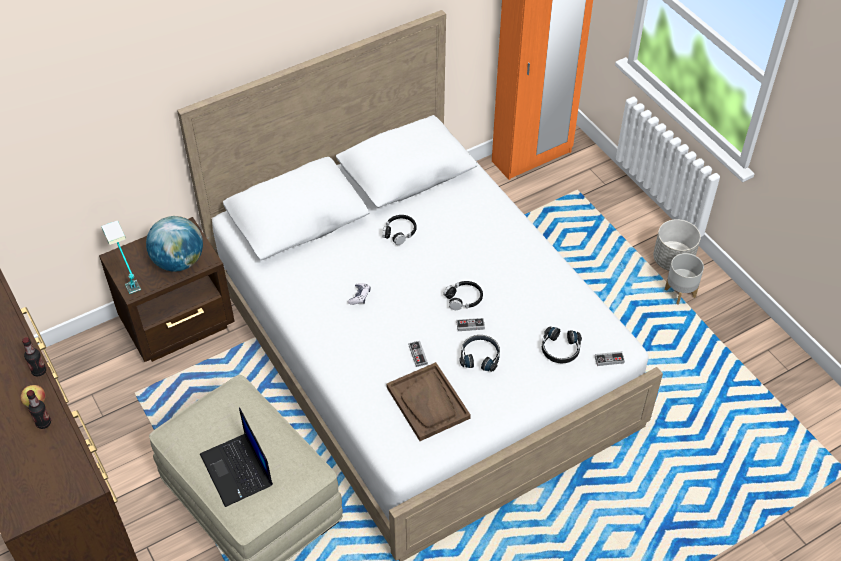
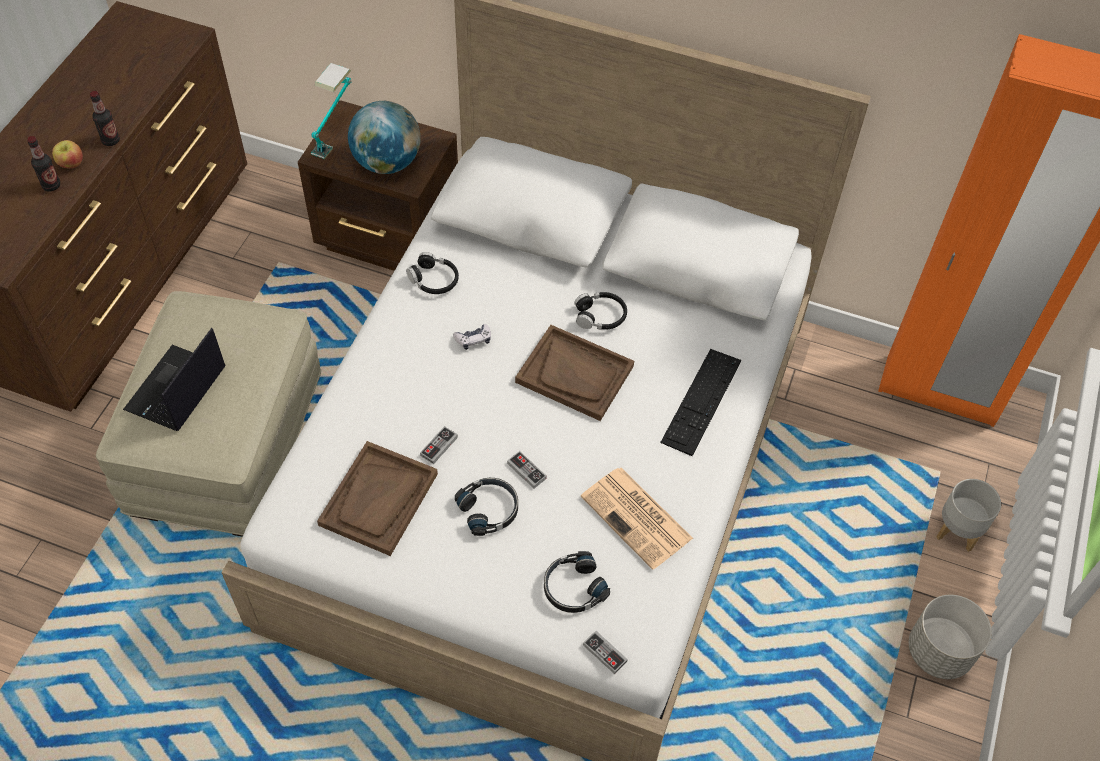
camera: 50 degrees right, 5 degrees up
black headphones [443,281,483,310] -> black headphones moved to [406,252,459,294]
grey planter [665,253,704,305] -> grey planter moved to [937,479,1001,552]
none -> brown tray [515,325,634,421]
none -> newspaper [581,468,693,570]
none -> keyboard [660,349,741,456]

